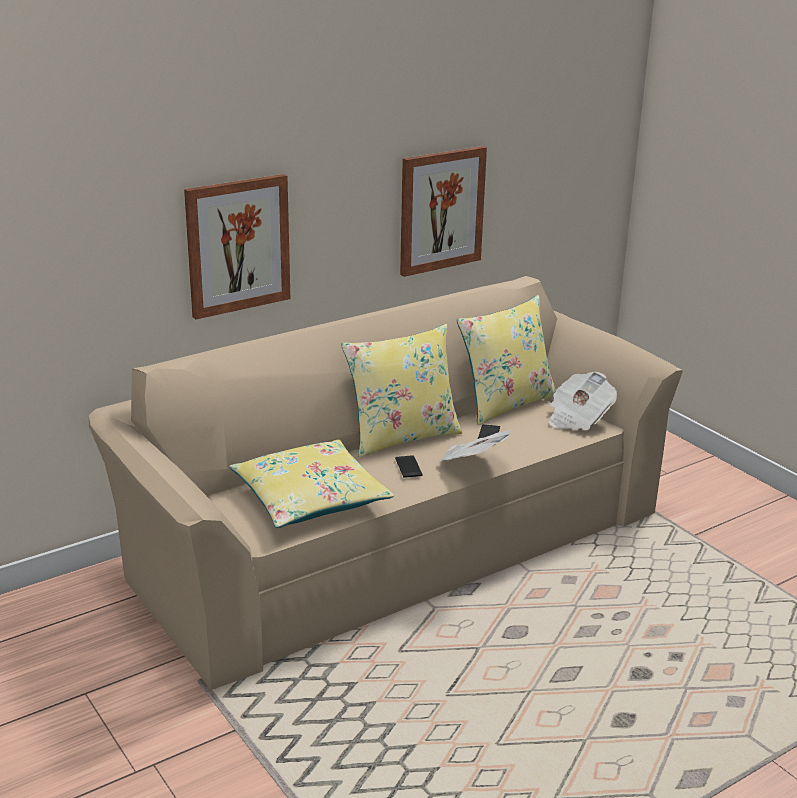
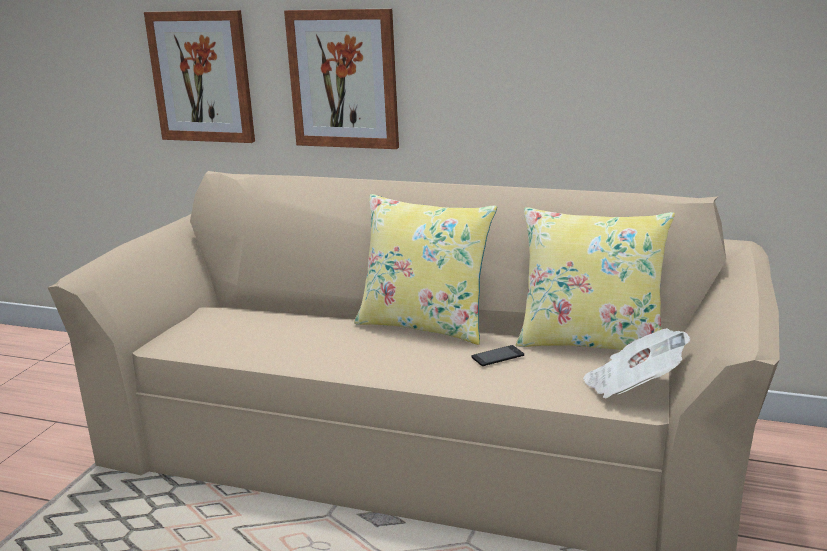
camera: 55 degrees right, 5 degrees down
yellow pillow [229,439,394,528] -> none
phone [395,455,422,478] -> none
picture [400,146,487,277] -> picture moved to [144,10,255,143]
newspaper [439,430,511,462] -> none

